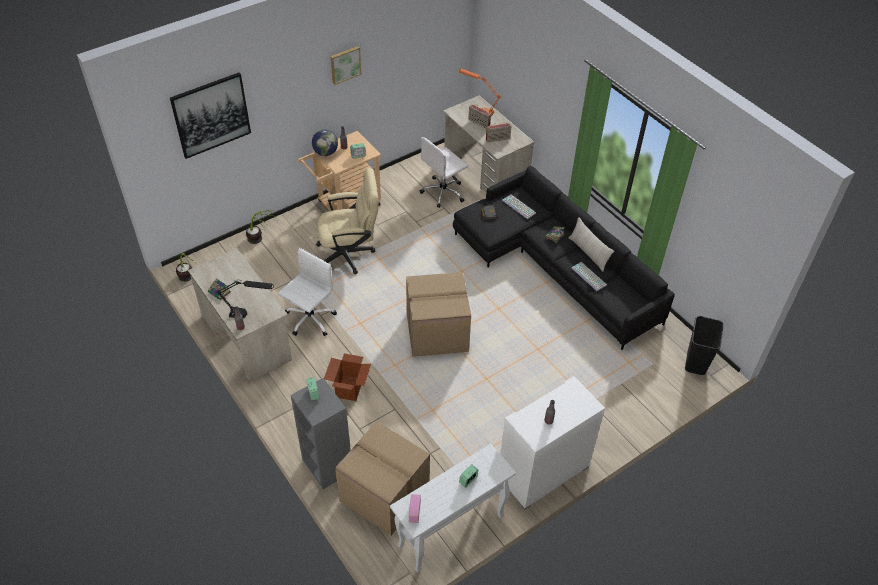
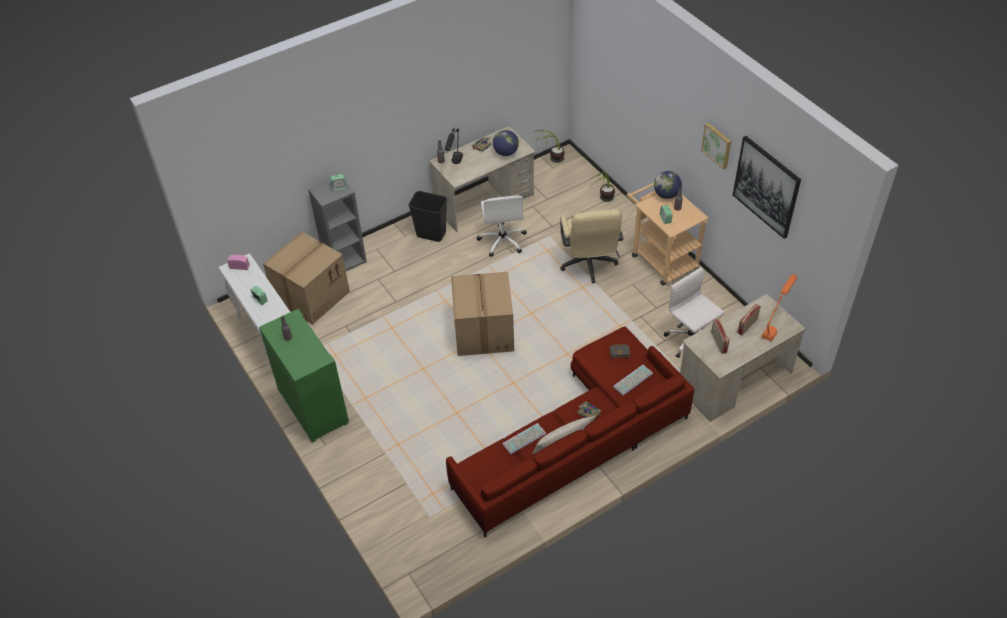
camera: 95 degrees right, 0 degrees up
picture [170,73,251,159] -> picture moved to [733,136,801,239]
white office chair [278,248,337,336] -> white office chair turned 45 degrees clockwise [477,195,527,257]
cardboard box [324,353,371,401] -> none
black sofa [453,166,675,350] -> red sofa [446,326,694,537]
white cabinet [500,376,605,509] -> green cabinet [259,309,349,443]
black trash can [685,316,724,375] -> black trash can moved to [409,191,447,242]
none -> globe [493,130,519,156]

